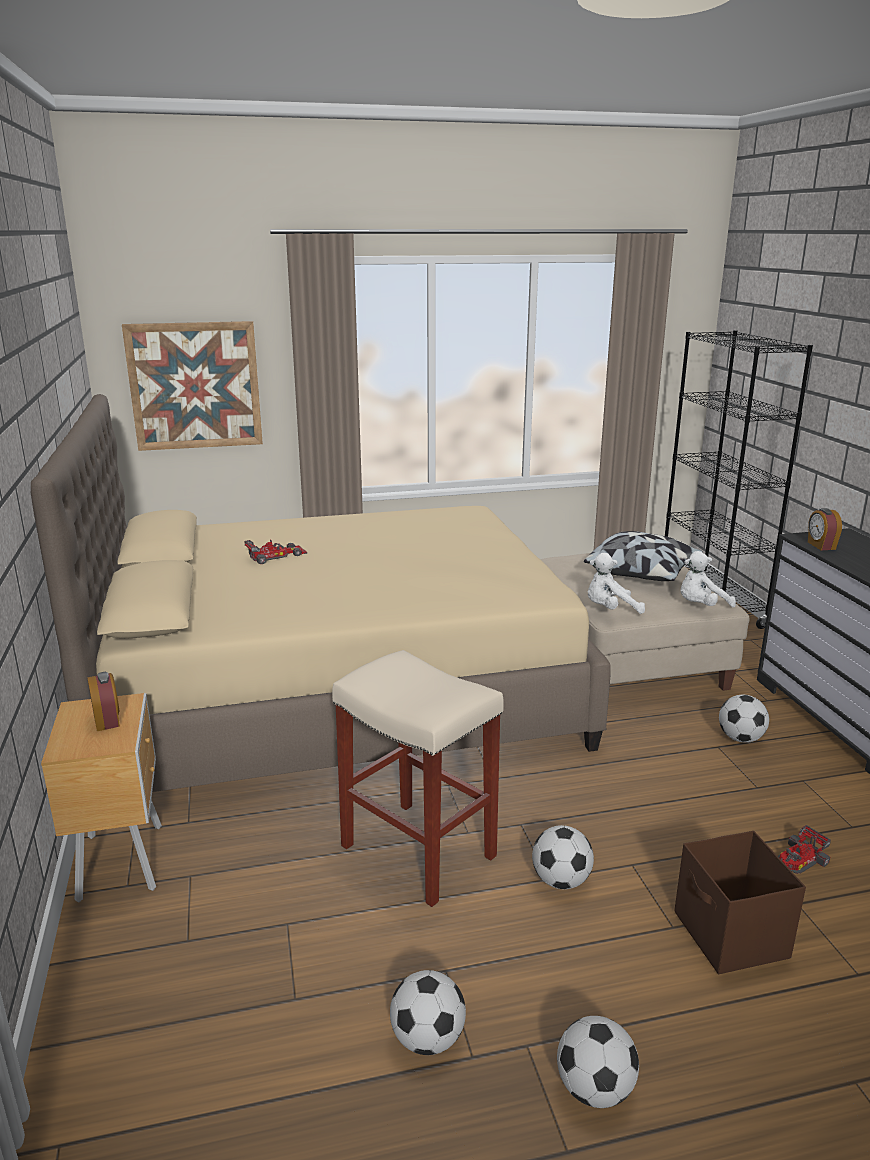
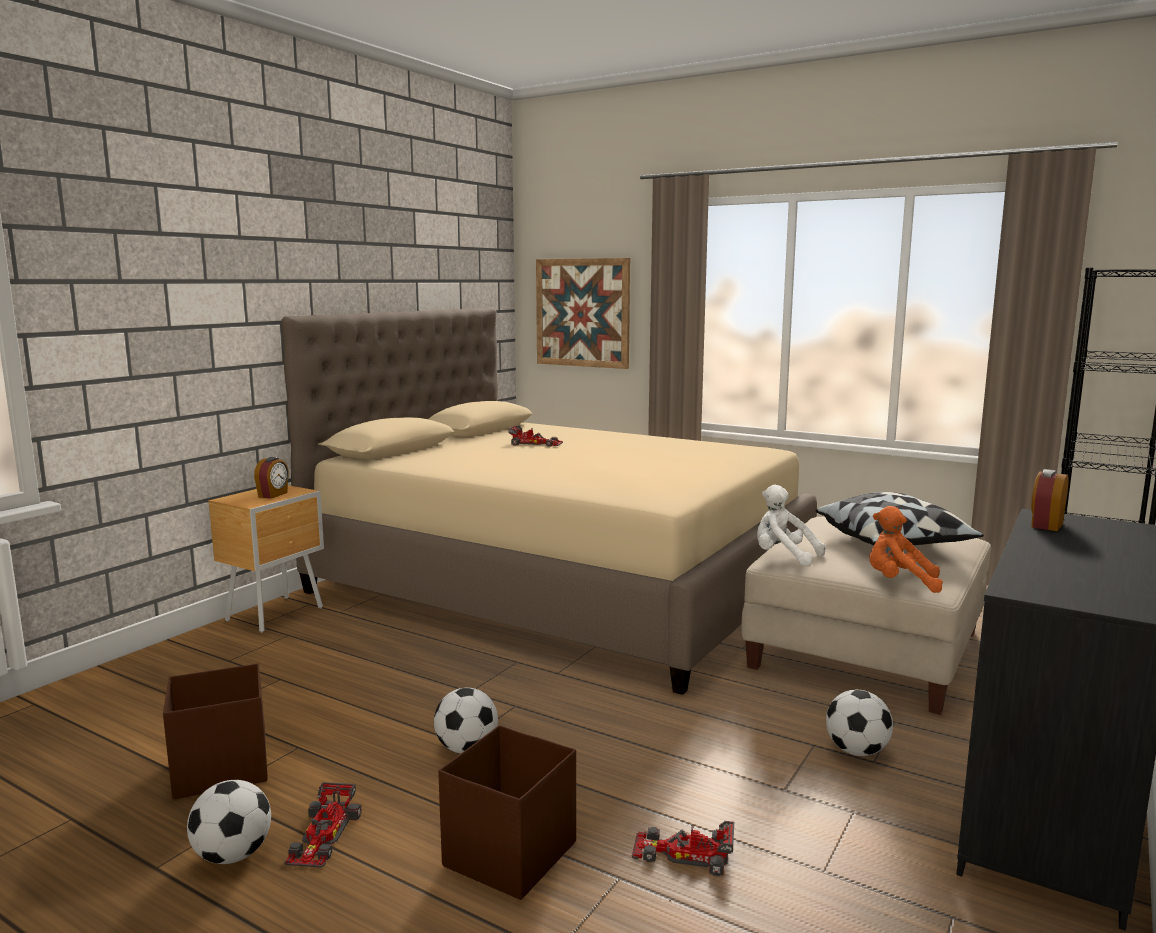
camera: 45 degrees right, 10 degrees down
beige stool [332,650,504,907] -> none
football [390,970,466,1055] -> brown storage box [163,663,268,799]
white plush toy [681,551,736,608] -> orange plush toy [869,506,943,593]
none -> toy car [284,782,362,868]

